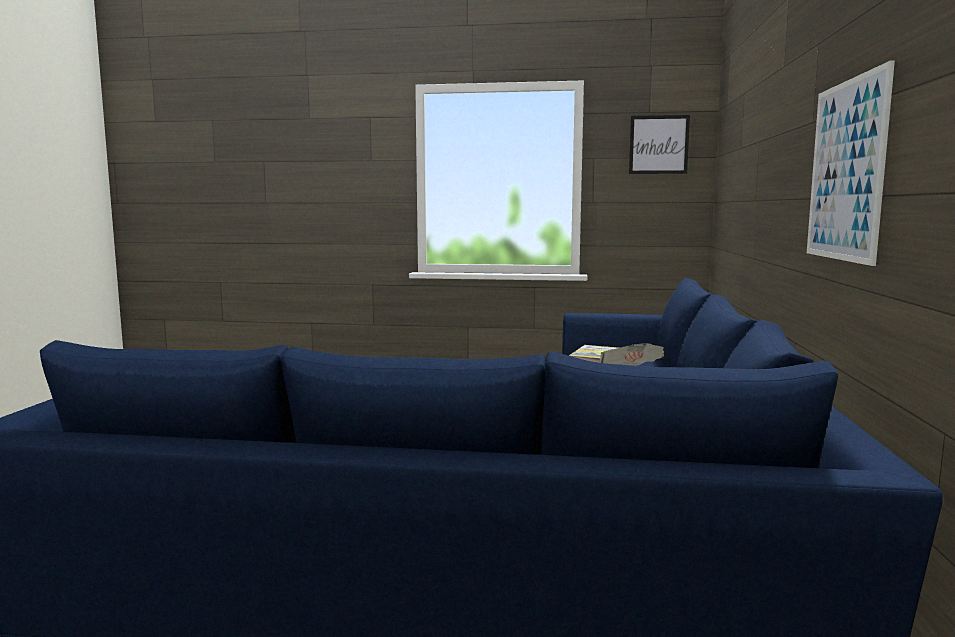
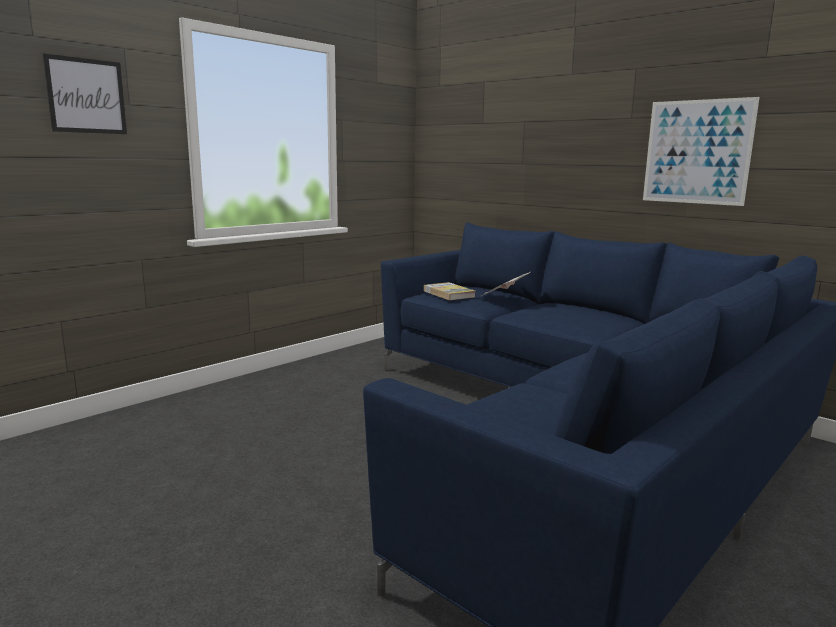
camera: 55 degrees left, 5 degrees up
picture [629,115,690,174] -> picture moved to [42,53,127,134]

